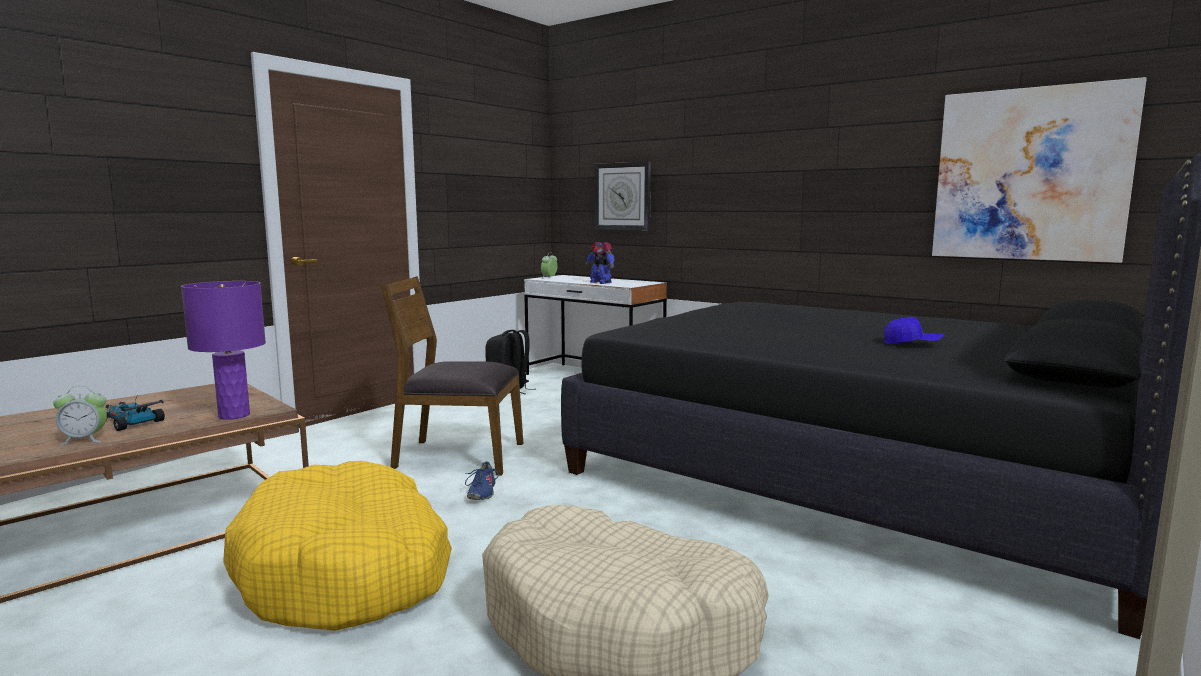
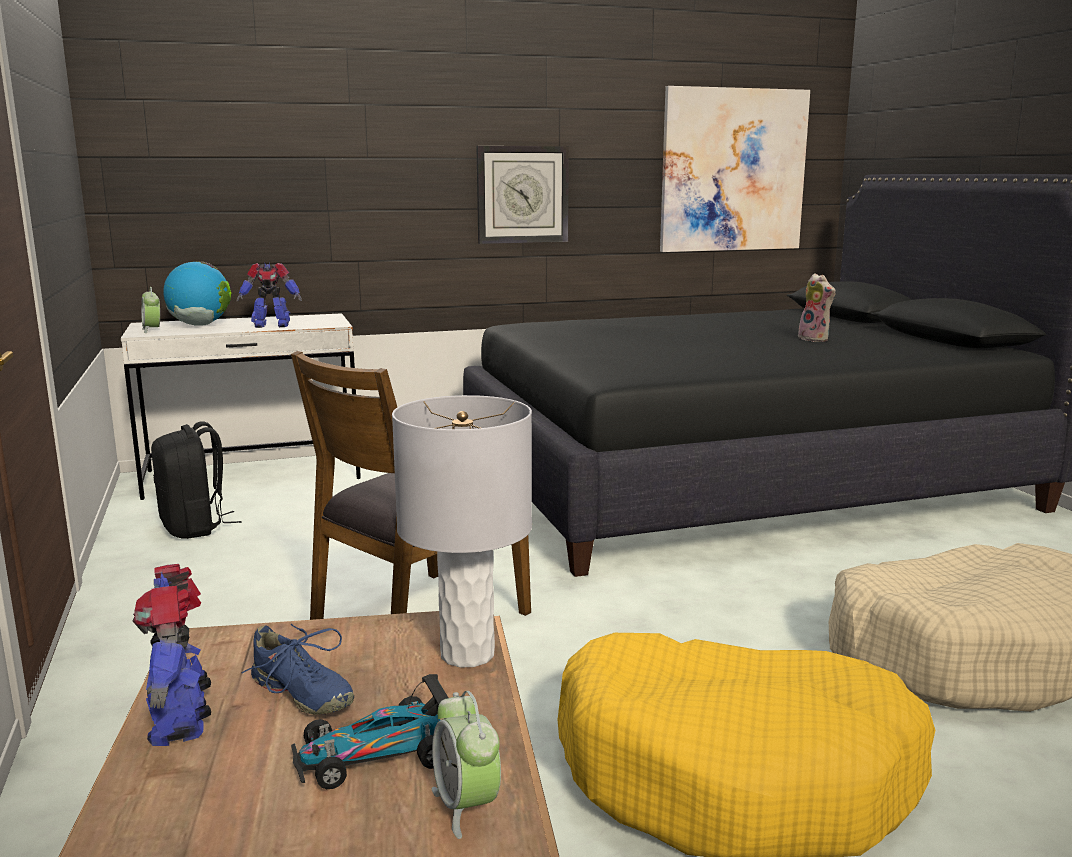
camera: 55 degrees left, 5 degrees up
alarm clock [53,386,107,445] -> alarm clock turned 135 degrees clockwise [432,691,501,839]
purple table lamp [181,281,266,420] -> grey table lamp [392,395,532,668]
blue shoe [465,461,499,500] -> blue shoe moved to [241,624,354,715]
wall clock [594,161,651,231] -> wall clock moved to [476,146,569,244]
blue cap [884,317,944,344] -> plush toy [794,273,836,342]
none -> toy robot [133,564,211,746]
none -> globe [163,261,231,326]

